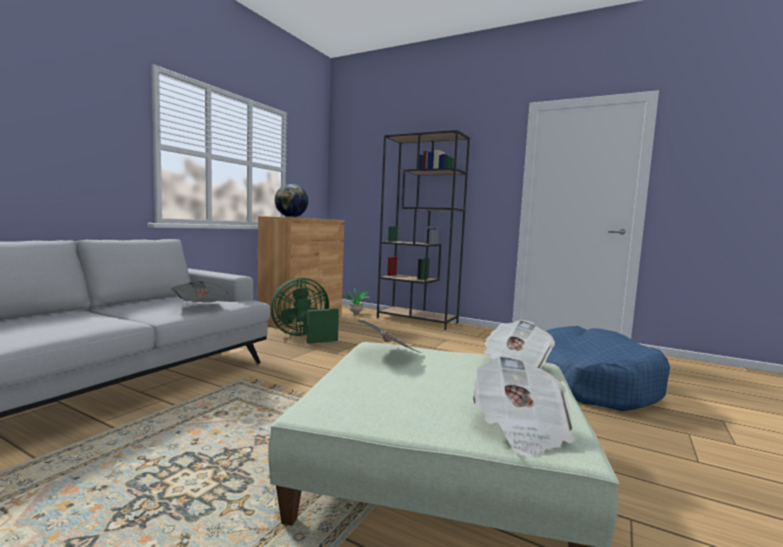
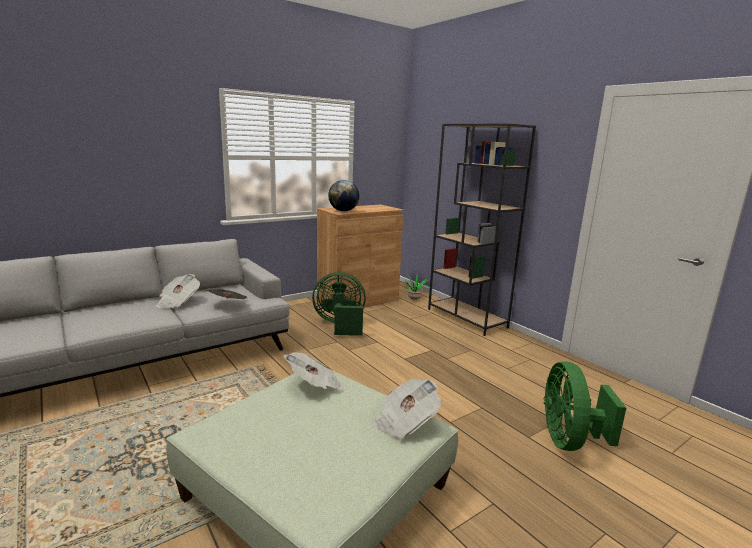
camera: 25 degrees right, 10 degrees up
newspaper [472,355,575,457] -> newspaper moved to [156,274,200,308]
blue dog bed [545,326,670,411] -> green fan [544,362,626,451]

